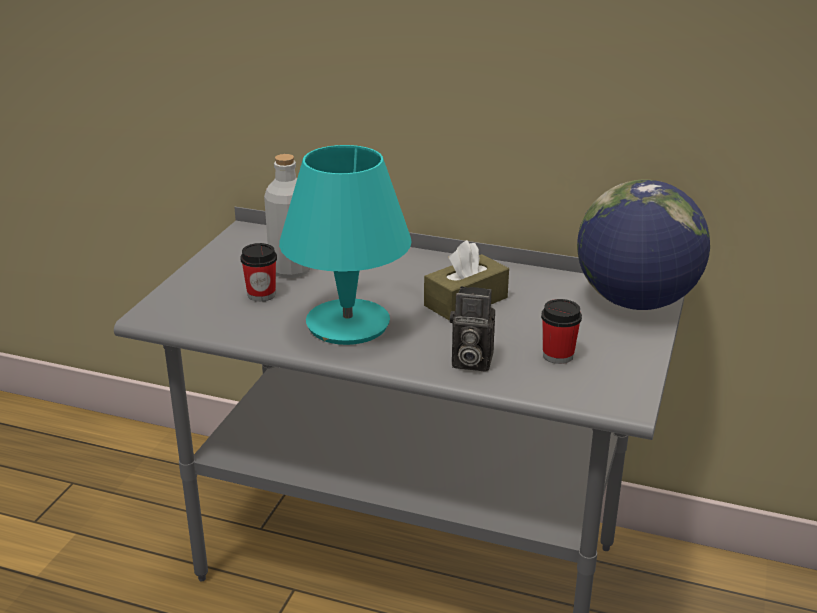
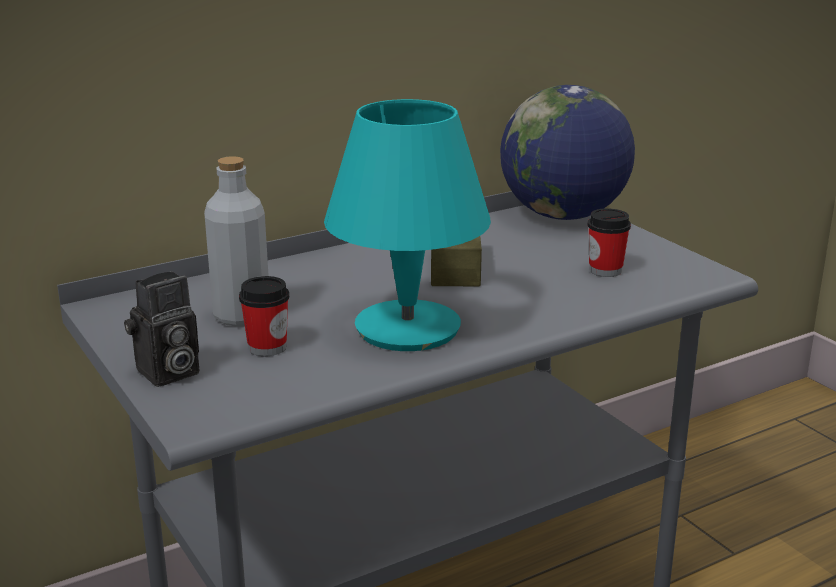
camera: 50 degrees left, 5 degrees down
camera [450,286,495,372] -> camera moved to [124,271,199,387]

